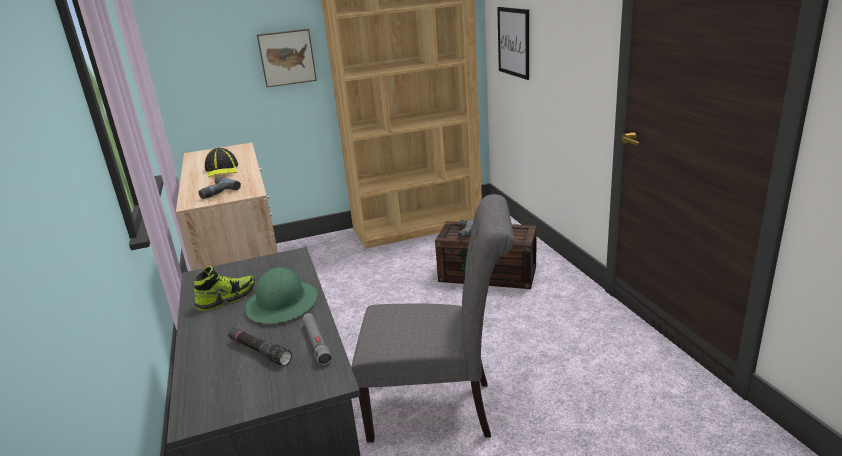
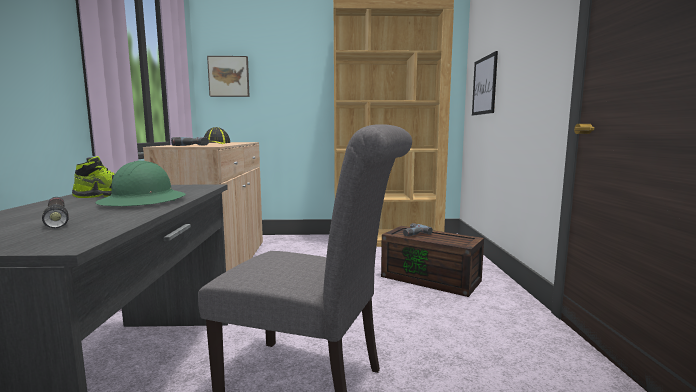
camera: 15 degrees right, 15 degrees down
picture [257,29,317,87] -> picture moved to [207,56,250,97]
grey flashlight [303,313,332,365] -> none

